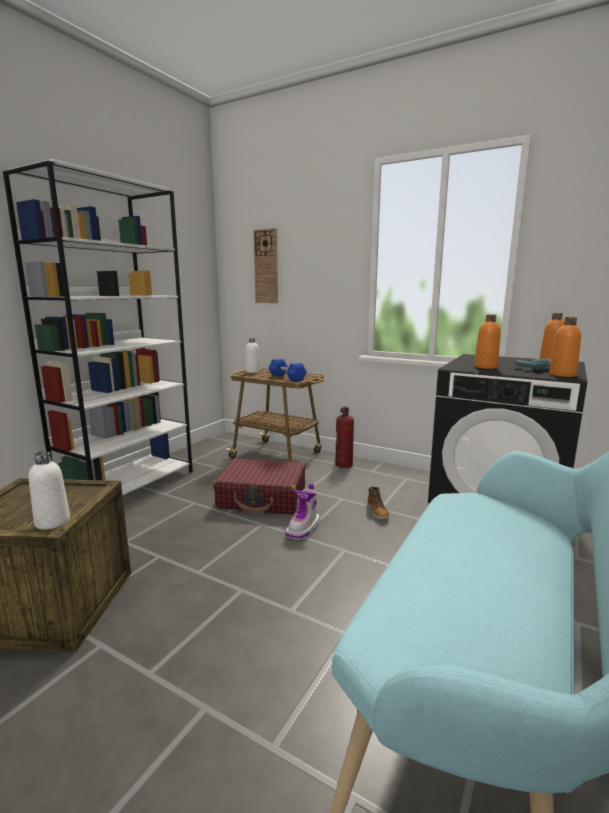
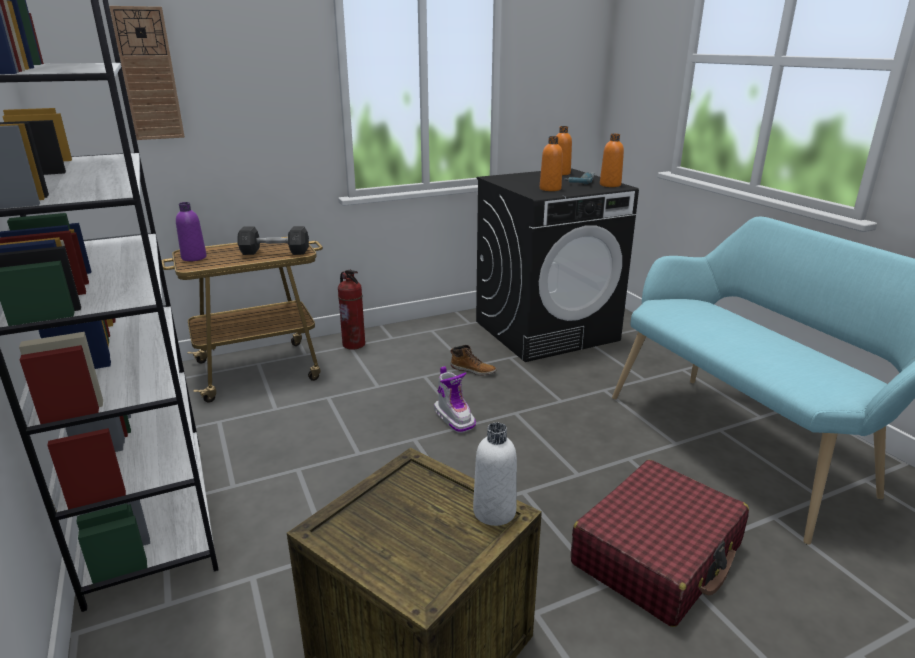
camera: 55 degrees left, 10 degrees up
red suitcase [213,458,305,515] -> red suitcase moved to [571,460,749,627]
white bottle [245,338,260,373] -> purple bottle [176,202,207,261]
blue dumbbell [269,359,307,382] -> grey dumbbell [237,226,309,255]

